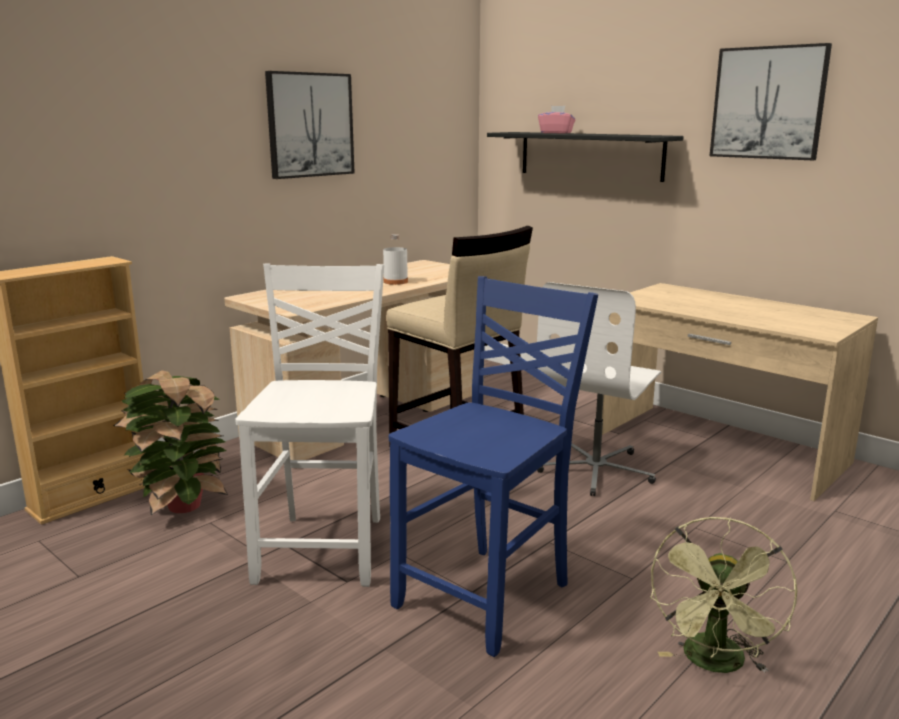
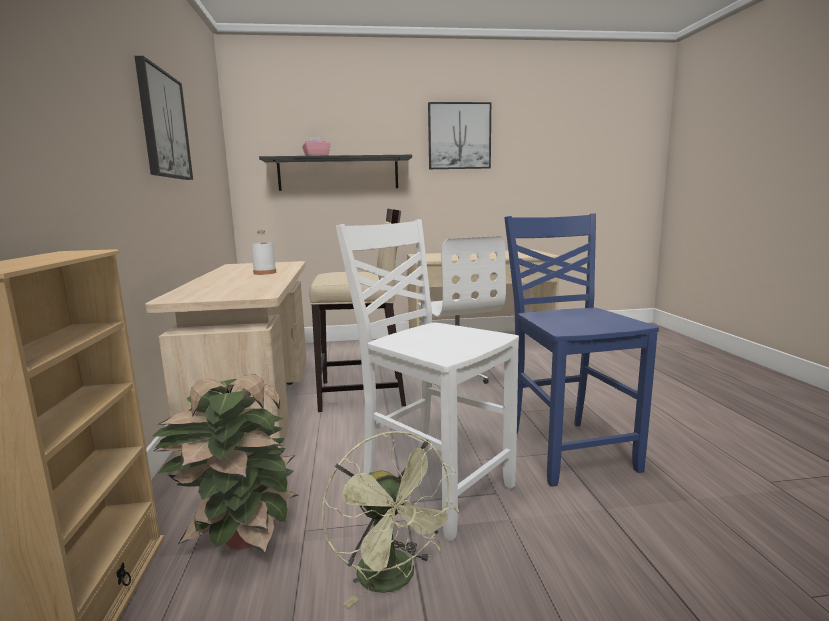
camera: 50 degrees left, 5 degrees down
green fan [650,517,797,673] -> green fan moved to [322,431,459,608]

